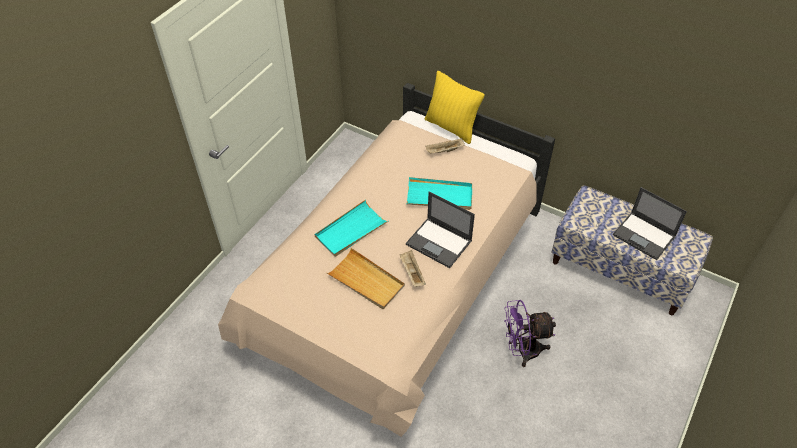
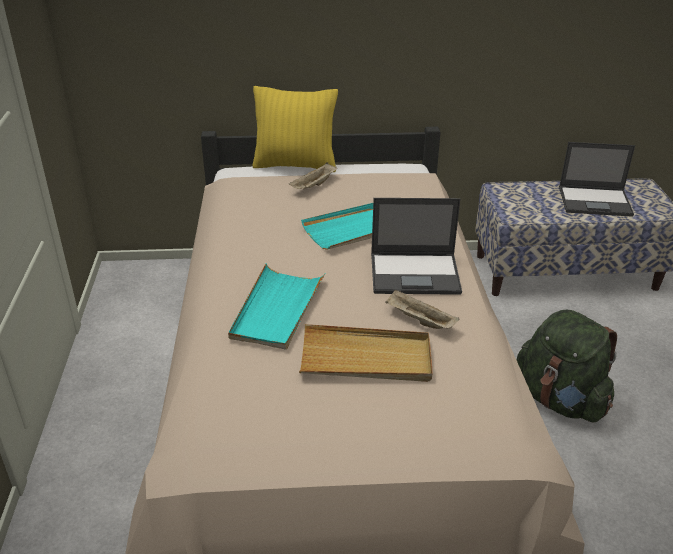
camera: 35 degrees left, 15 degrees down
purple fan [504,300,556,367] -> green backpack [516,310,617,423]

